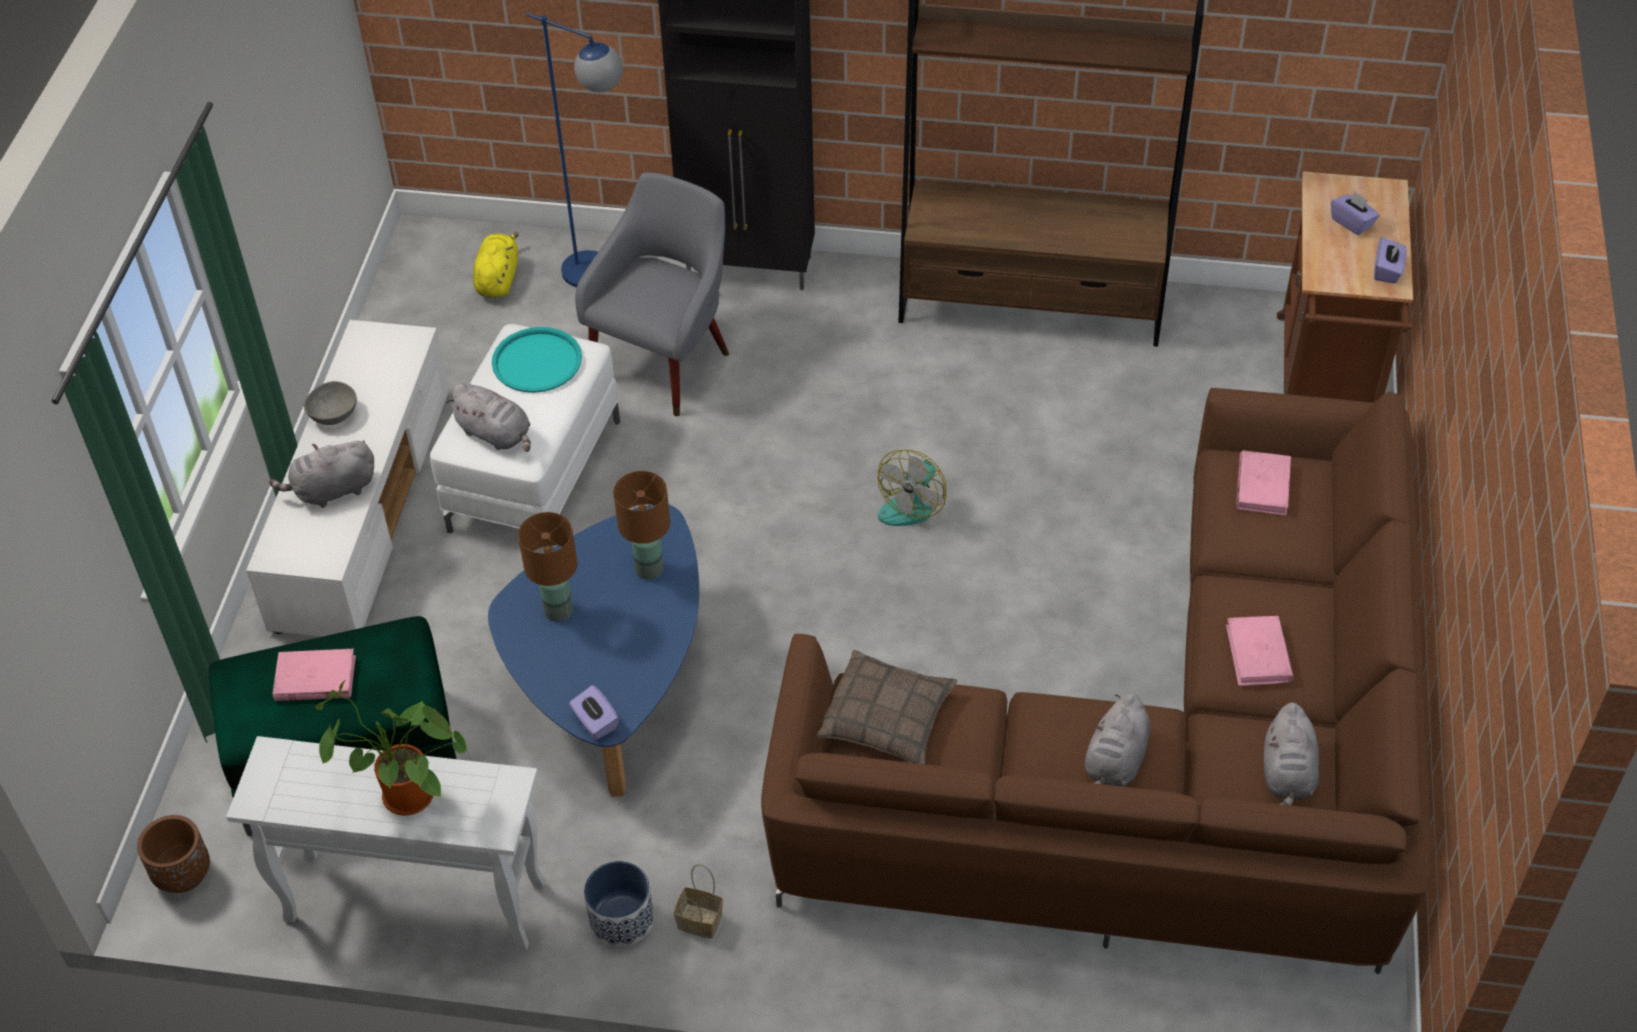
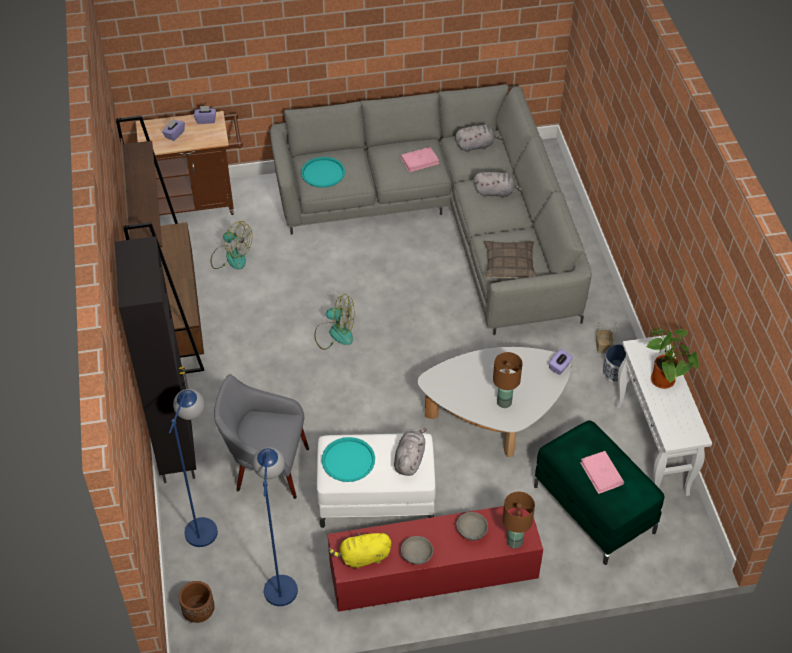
camera: 110 degrees left, 0 degrees up
brown planter [137,815,210,893] -> brown planter moved to [179,581,215,623]
white tv stand [246,320,449,637] -> red tv stand [328,506,543,612]
grey plush toy [269,440,374,508] -> grey bowl [456,512,488,541]
yellow plush toy [473,232,519,298] -> yellow plush toy moved to [328,531,391,569]
blue coffee table [488,505,699,797] -> white coffee table [418,347,571,457]
brown table lamp [613,471,670,580] -> brown table lamp moved to [502,491,535,549]
brown sofa [761,388,1431,974] -> grey sofa [270,84,592,335]
pink book [1236,450,1291,515] -> turquoise tray [301,157,345,188]
none -> fan [211,221,252,270]
none -> blue floor lamp [252,447,298,606]

